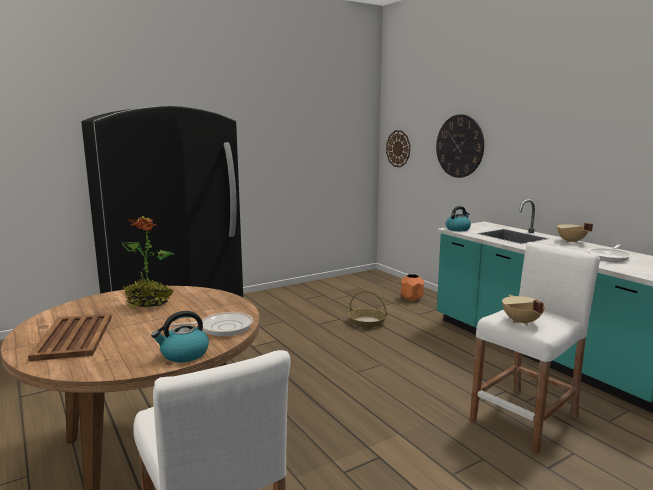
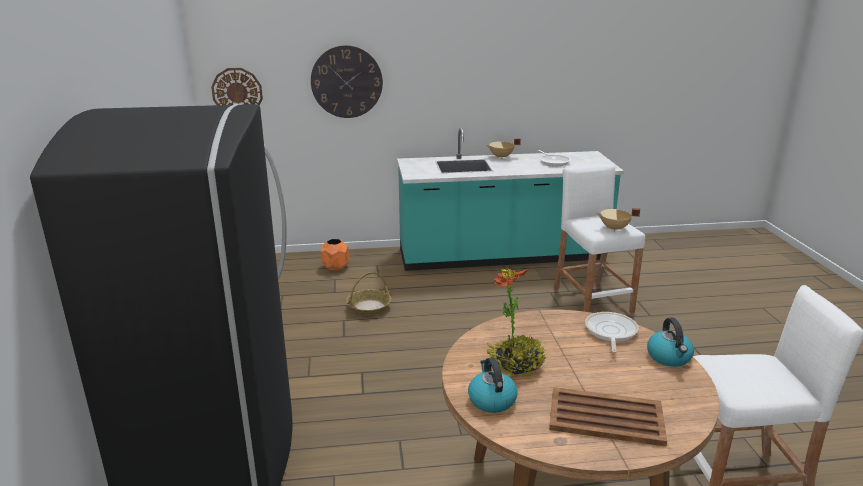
camera: 65 degrees left, 10 degrees up
kettle [446,206,471,231] -> kettle moved to [468,357,518,413]

